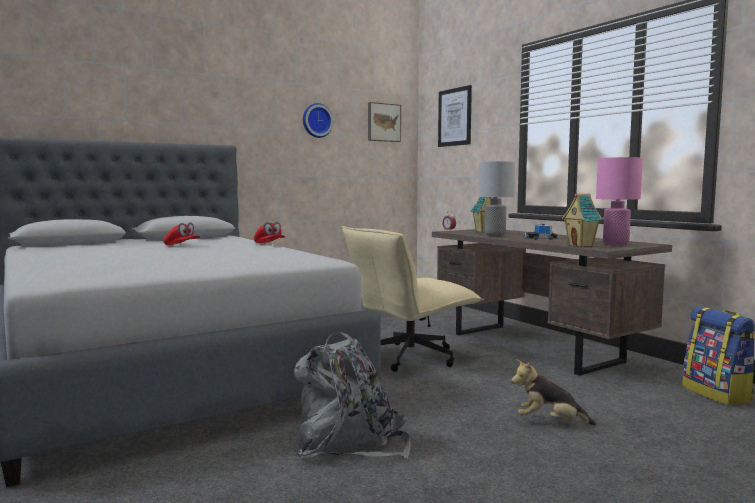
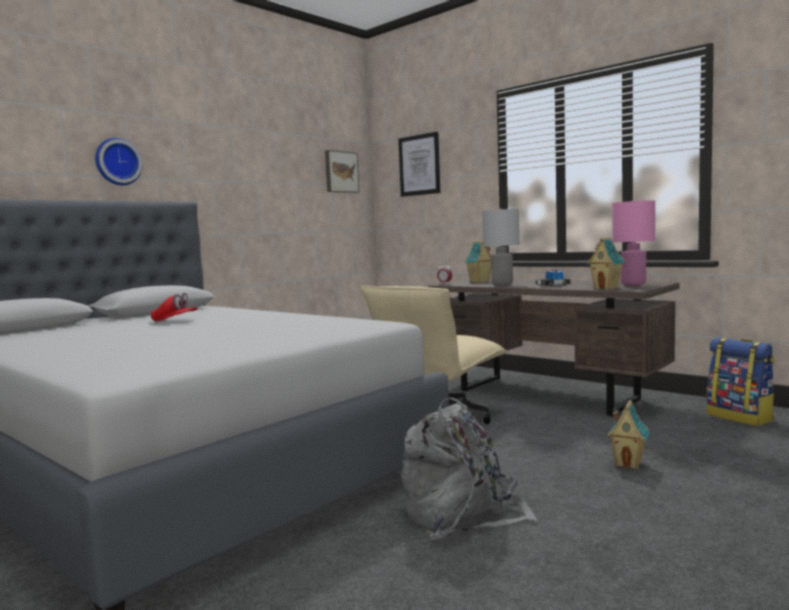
camera: 15 degrees left, 0 degrees up
red cap [254,222,285,243] -> none
wall clock [303,103,333,138] -> wall clock moved to [95,138,142,185]
plush toy [511,359,596,425] -> toy house [607,400,650,469]

